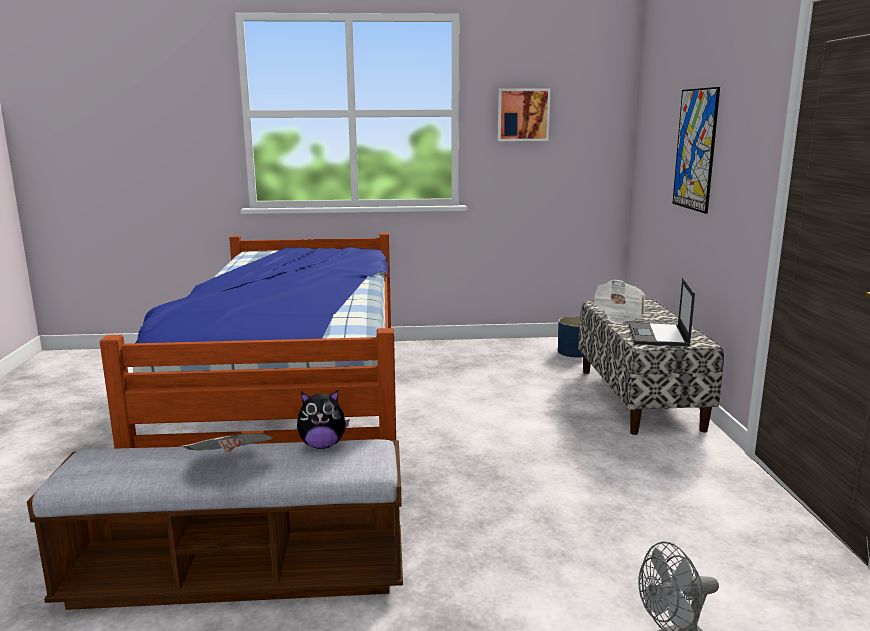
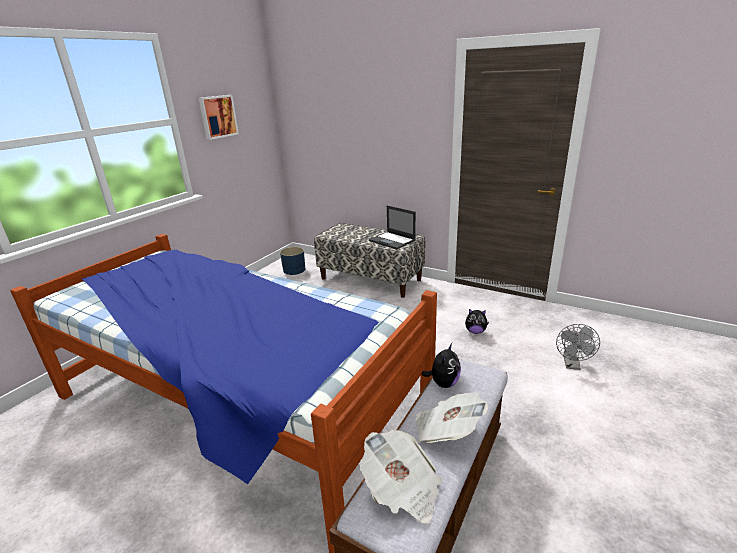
camera: 55 degrees left, 10 degrees up
newspaper [593,280,646,324] -> newspaper moved to [359,430,442,524]
picture [672,87,720,214] -> none
none -> plush toy [465,309,489,334]

